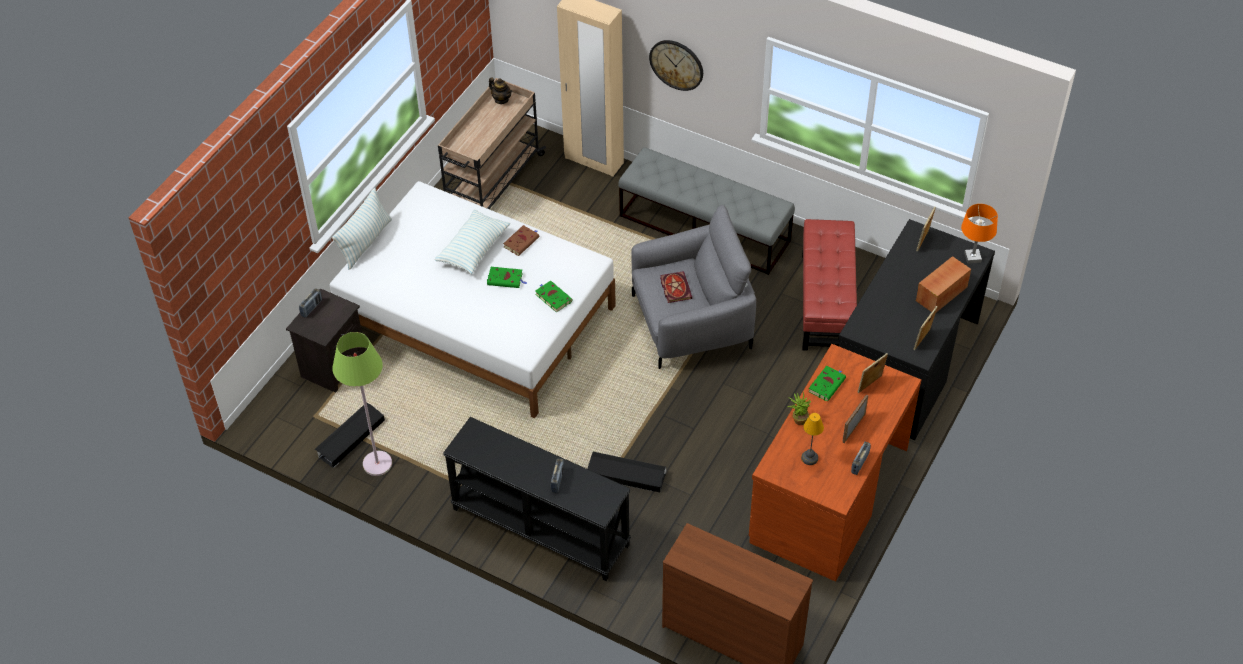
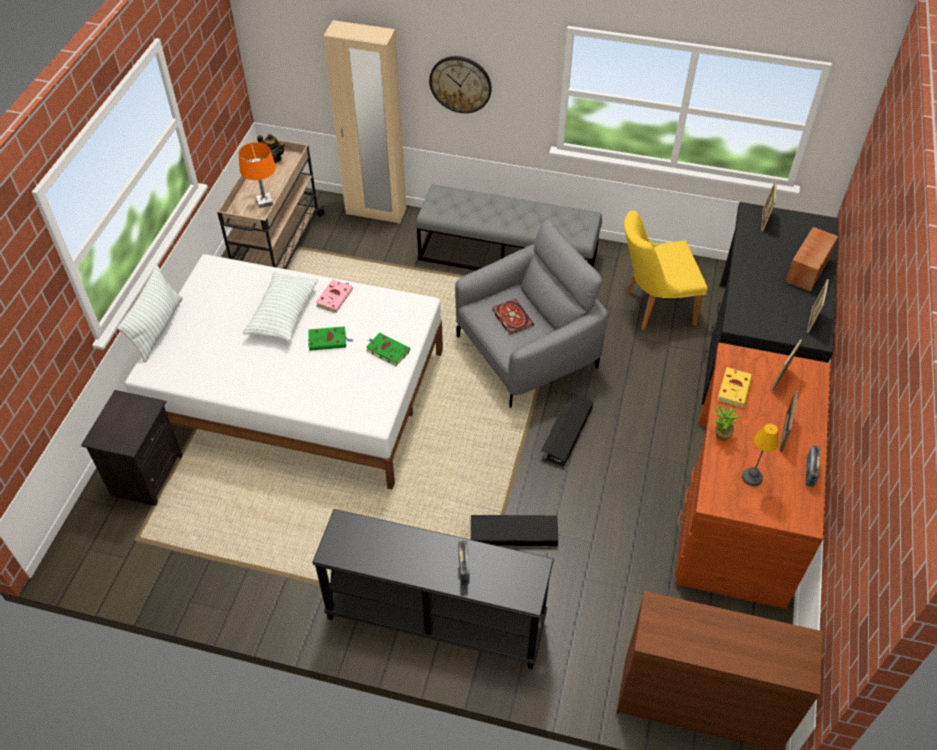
camera: 15 degrees left, 0 degrees up
radio [299,288,322,318] -> none
black storage box [314,403,385,468] -> black storage box moved to [541,393,593,467]
green floor lamp [333,332,392,476] -> none
brown book [503,225,540,256] -> pink book [315,279,353,313]
red ottoman [802,219,857,351] -> yellow chair [624,210,708,330]
green book [808,366,846,401] -> yellow book [717,367,752,408]
orange table lamp [961,204,998,264] -> orange table lamp moved to [239,142,276,208]

